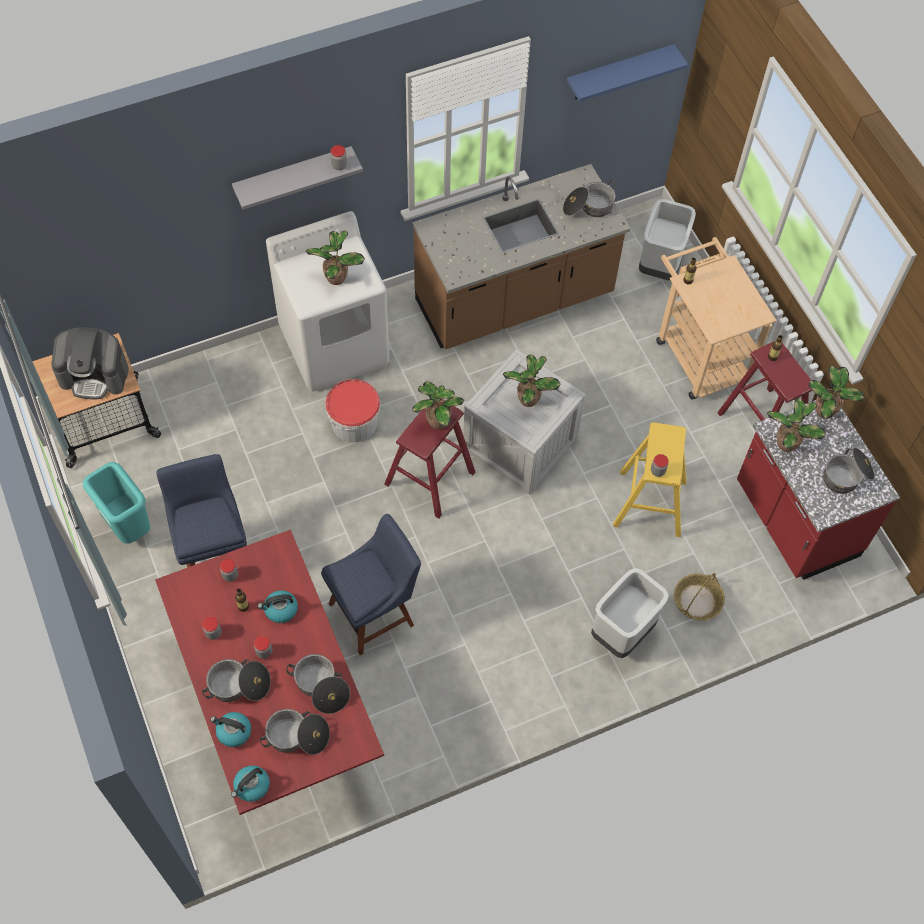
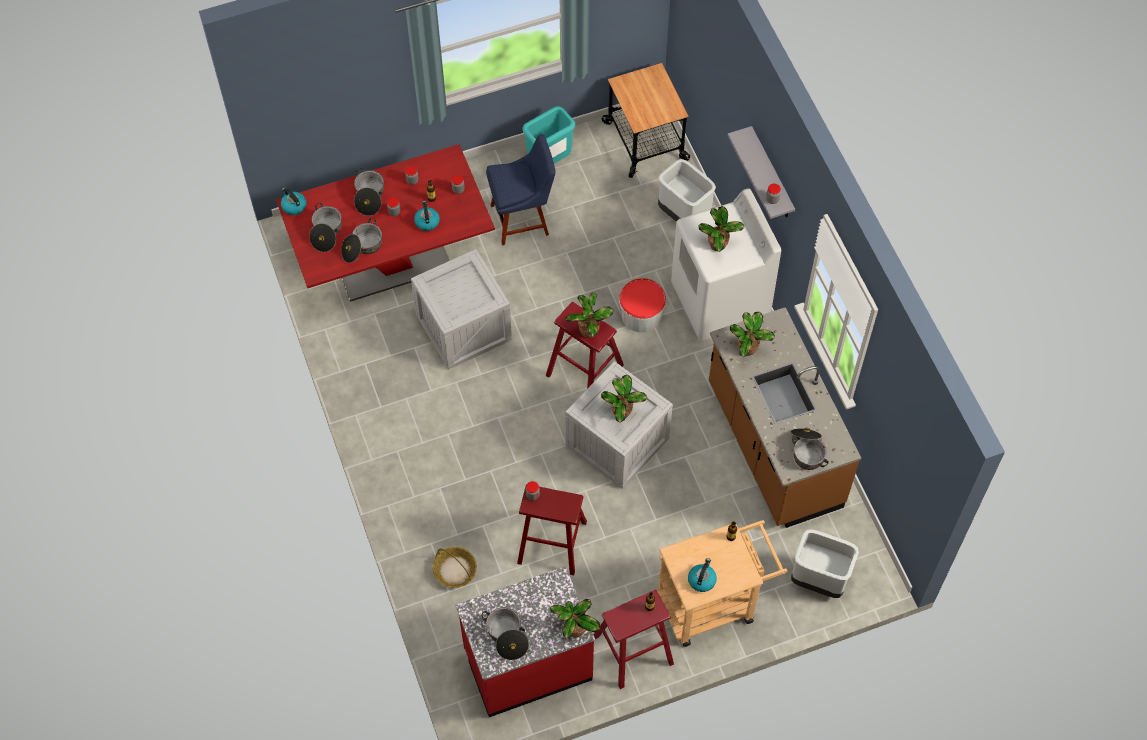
camera: 95 degrees right, 0 degrees up
coffee machine [51,327,129,399] -> none
kettle [210,712,251,747] -> kettle moved to [688,558,717,592]
blue chair [321,514,421,655] -> crate [411,249,512,370]
blue shelf [566,44,688,102] -> none
grey trash can [591,568,669,658] -> grey trash can moved to [658,159,716,222]
yellow stool [613,422,687,537] -> red stool [517,486,587,575]
potted plant [767,398,826,452] -> potted plant moved to [730,312,775,357]

